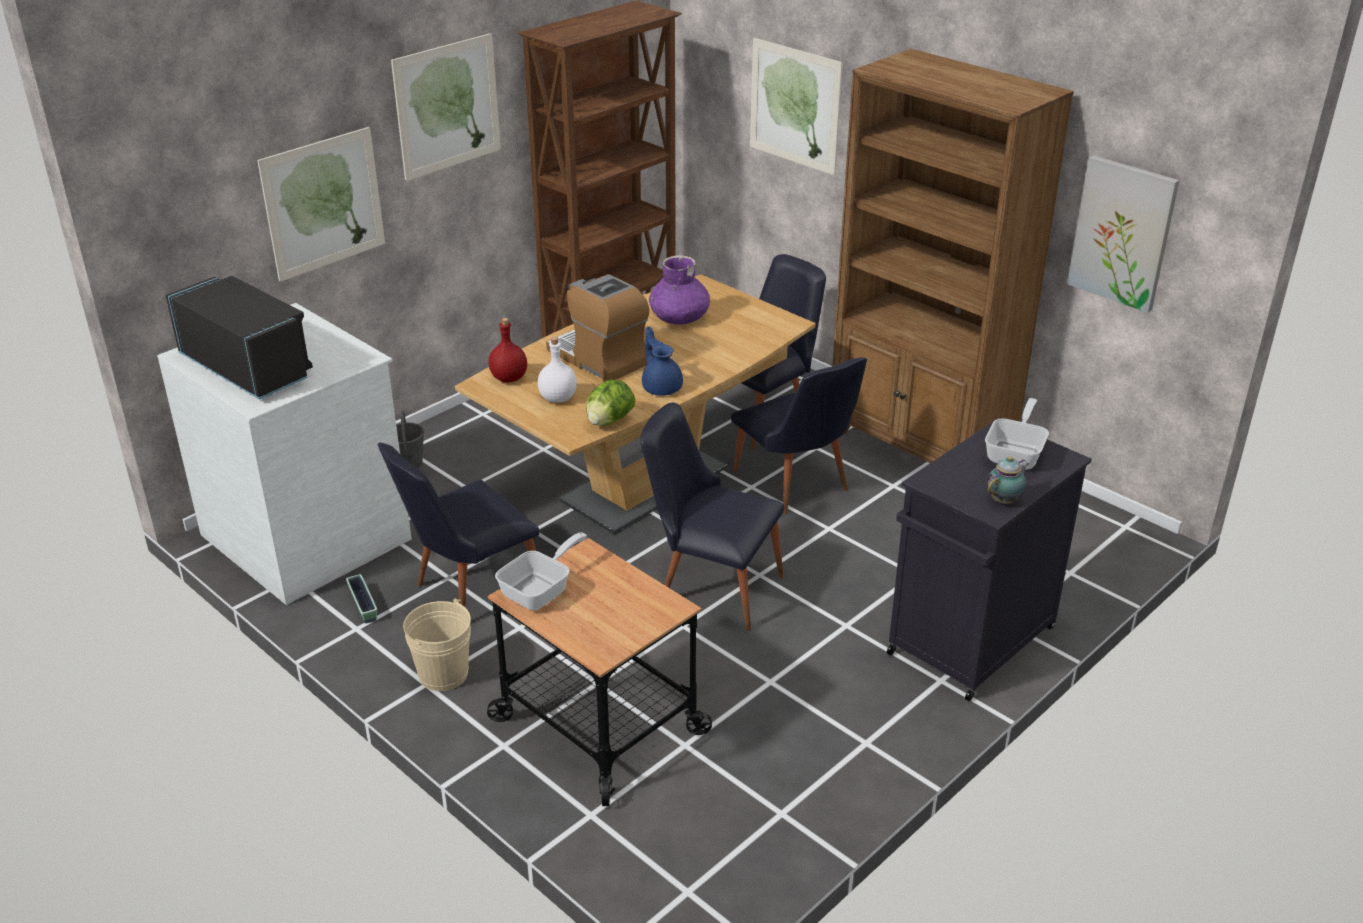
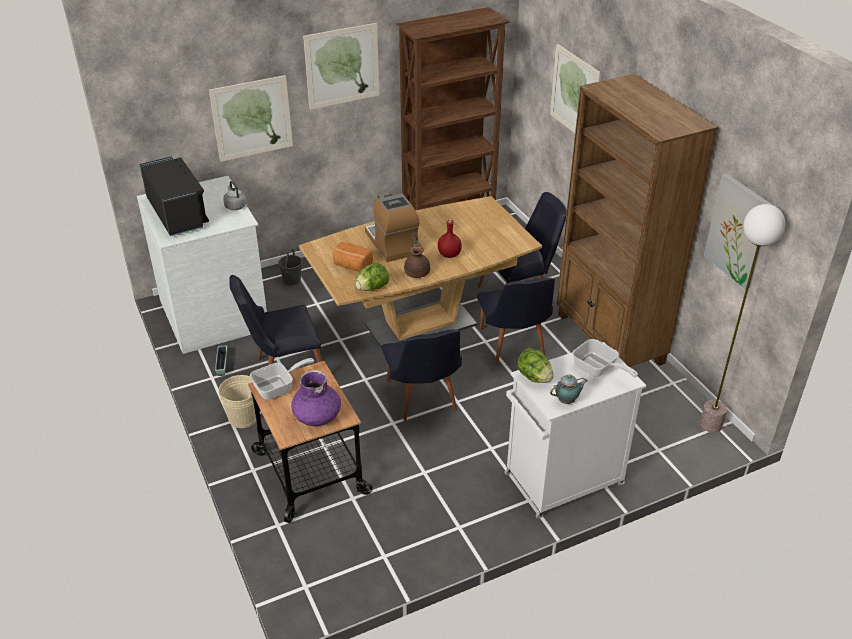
camera: 20 degrees right, 5 degrees up
red bottle [488,318,527,383] -> red bottle moved to [438,218,462,258]
white bottle [538,337,577,403] -> bread [333,242,373,271]
black chair [641,403,784,631] -> black chair turned 150 degrees counterclockwise [381,330,462,421]
blue teapot [642,327,683,396] -> brown teapot [404,232,430,278]
purple vase [649,255,710,325] -> purple vase moved to [291,370,341,426]
black cabinet [887,418,1092,701] -> white cabinet [504,342,646,519]
frying pan [985,398,1049,470] -> frying pan turned 90 degrees clockwise [572,339,638,378]
none -> grey kettle [223,181,246,210]
none -> lettuce [517,348,554,383]
none -> floor lamp [700,204,785,433]

